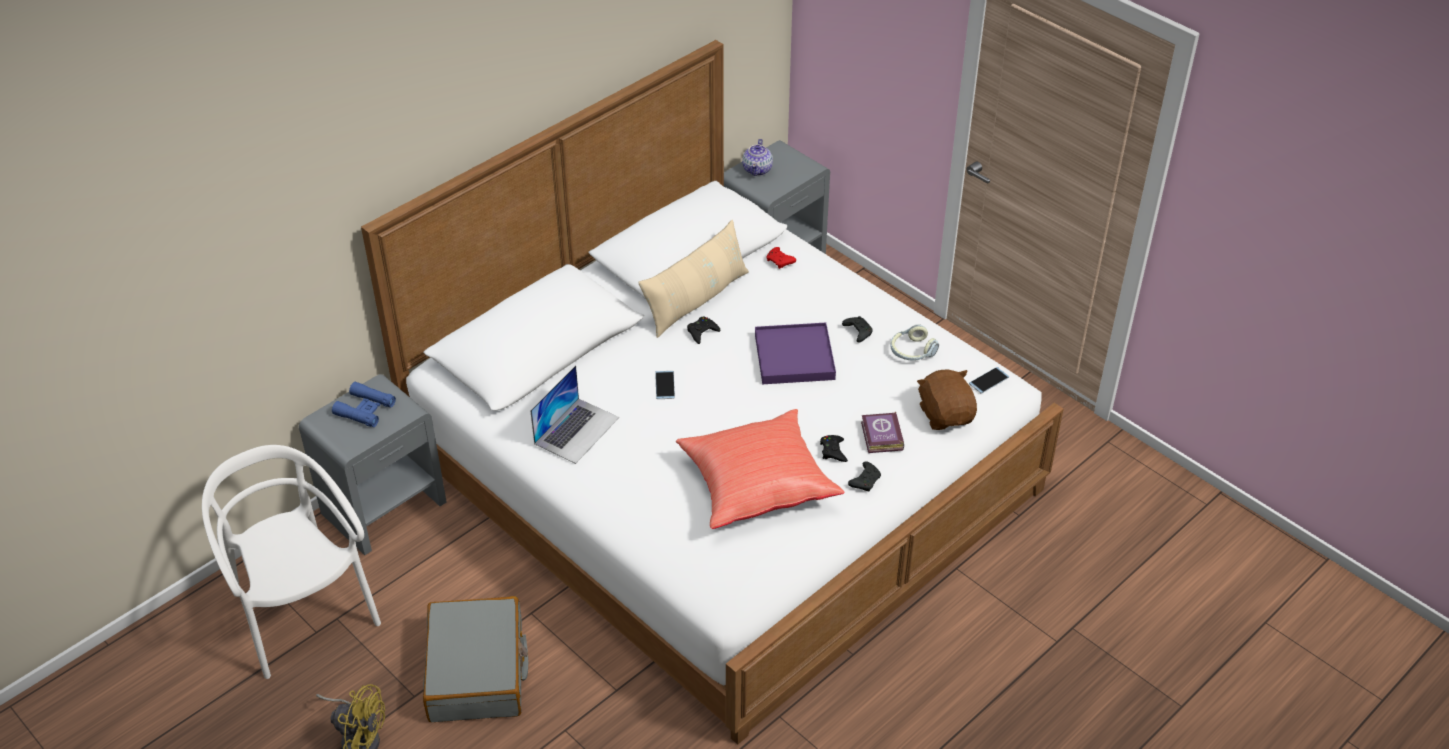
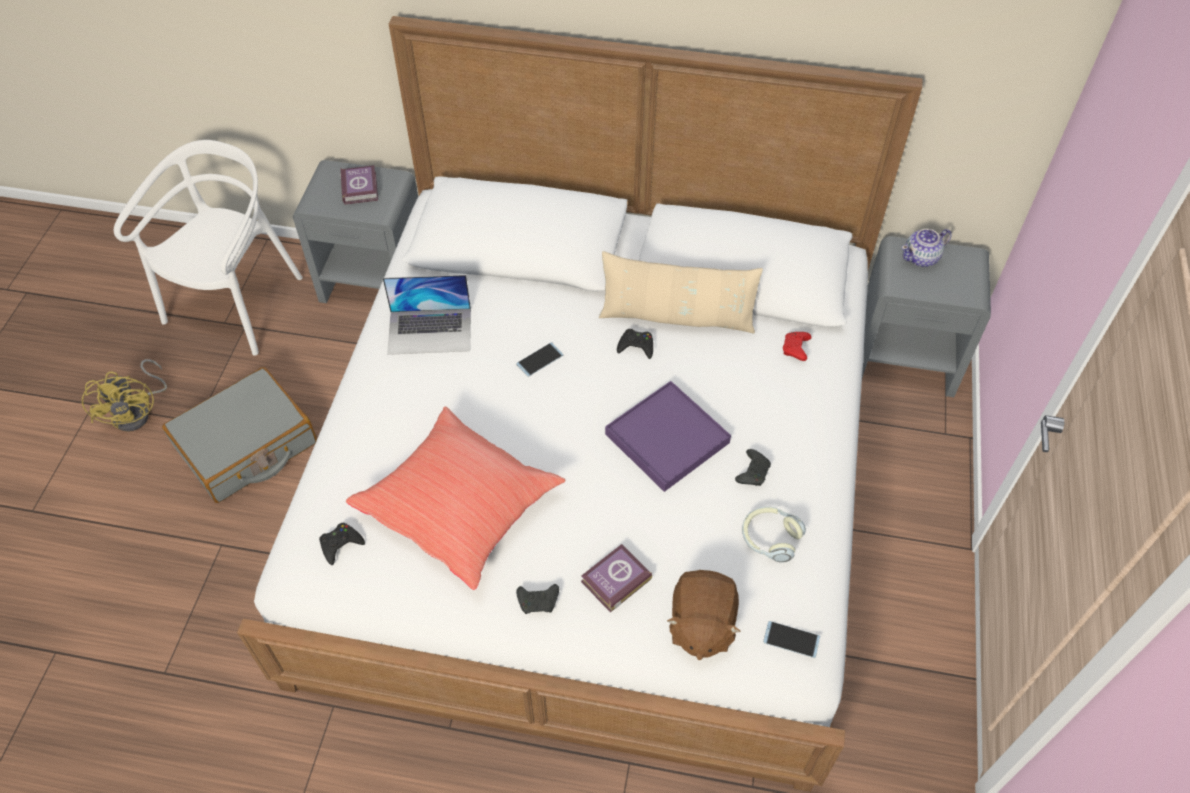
camera: 55 degrees right, 10 degrees up
blue binoculars [332,382,396,427] -> book [340,165,378,205]
black game controller [820,435,848,462] -> black game controller moved to [319,523,365,565]
brown plush toy [917,369,977,430] -> brown plush toy turned 150 degrees clockwise [667,570,741,660]

